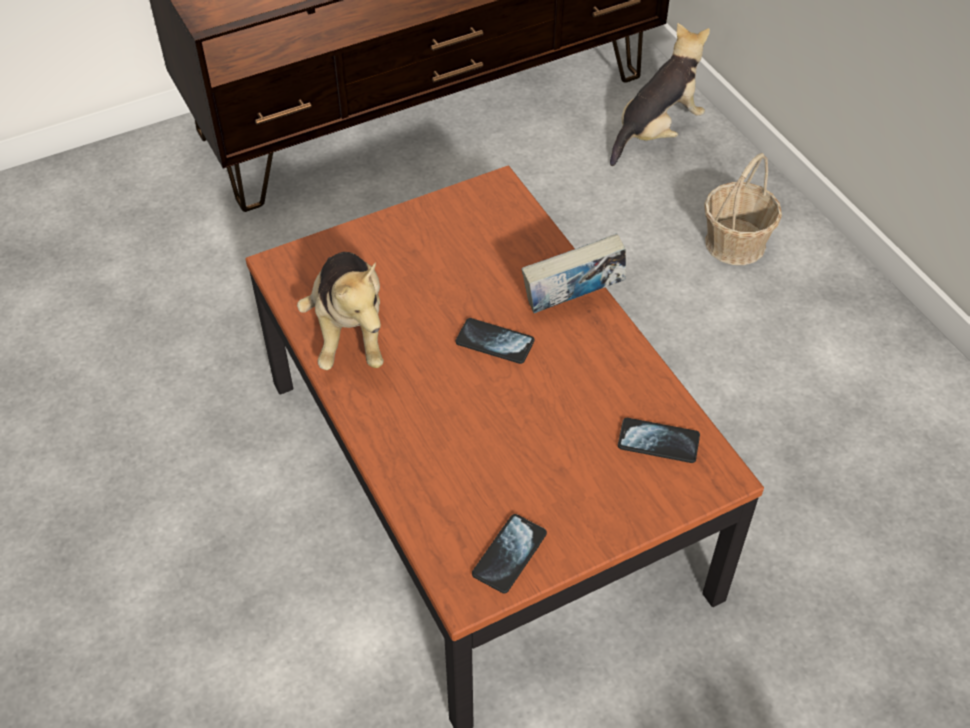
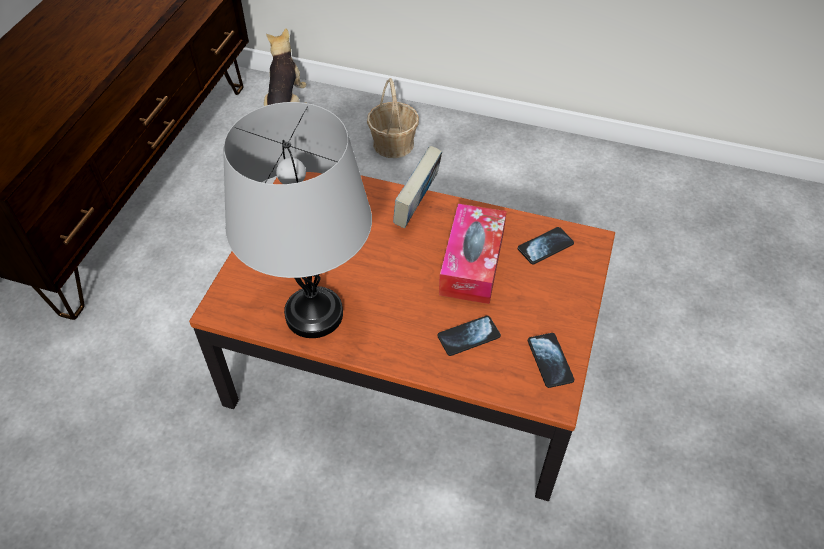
camera: 45 degrees left, 0 degrees up
plush toy [297,252,384,370] -> grey table lamp [223,102,372,338]
phone [455,318,534,364] -> phone moved to [437,316,501,356]
none -> tissue box [439,204,507,304]

